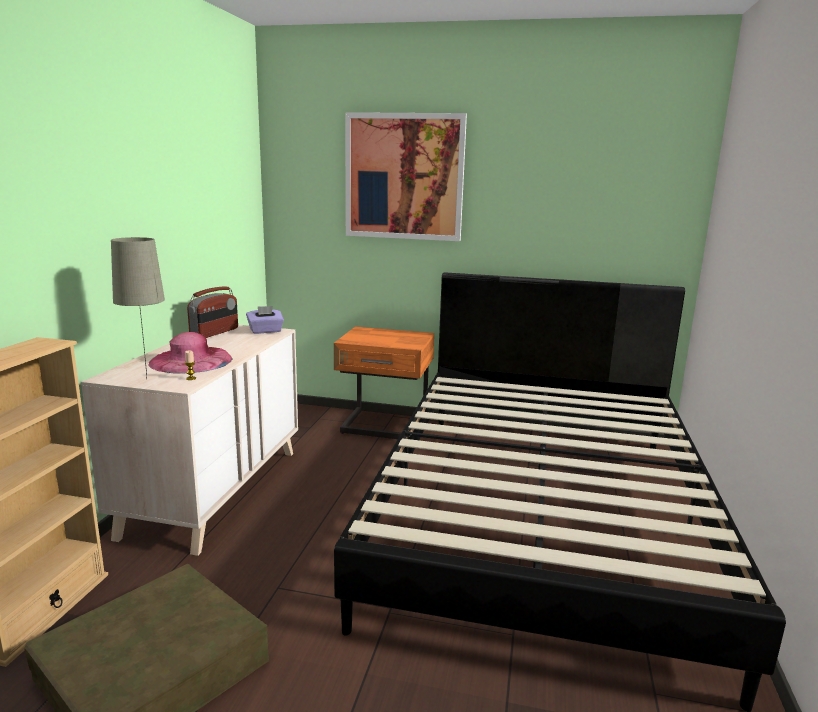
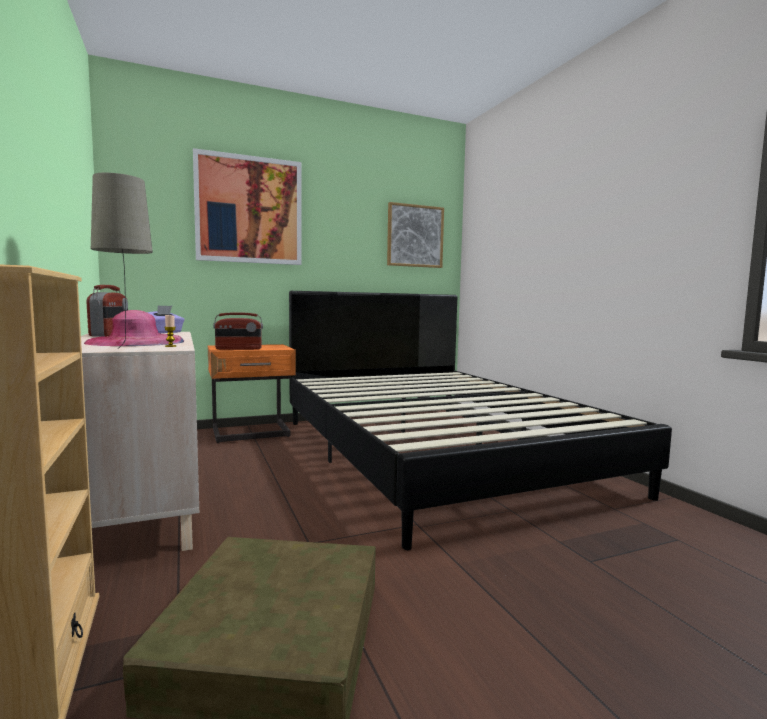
camera: 35 degrees left, 10 degrees down
none -> radio [213,312,263,350]
none -> picture [387,202,444,268]

